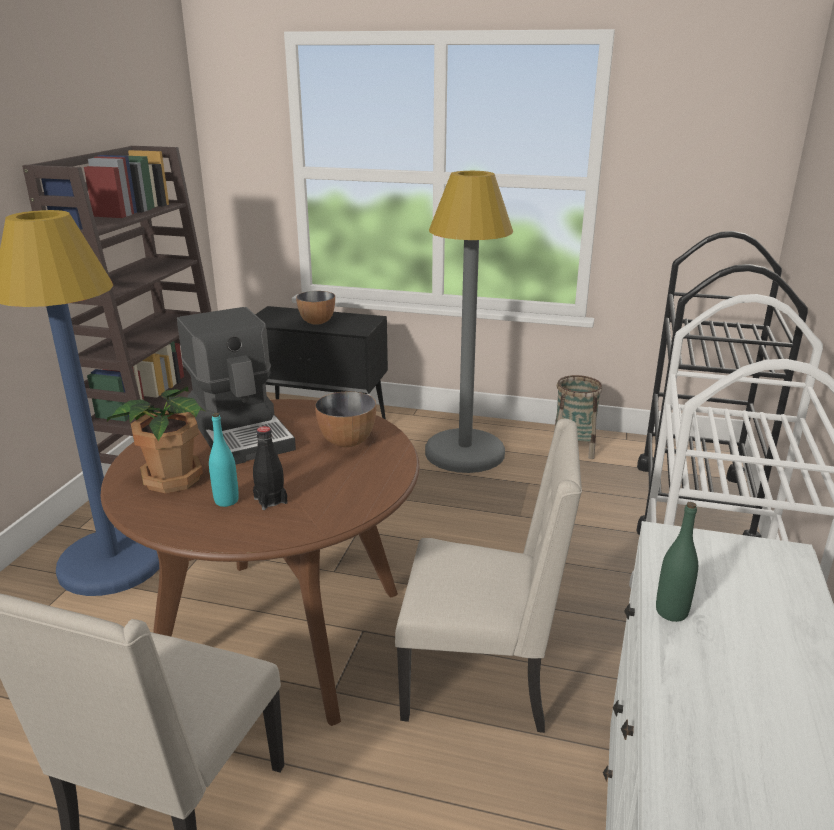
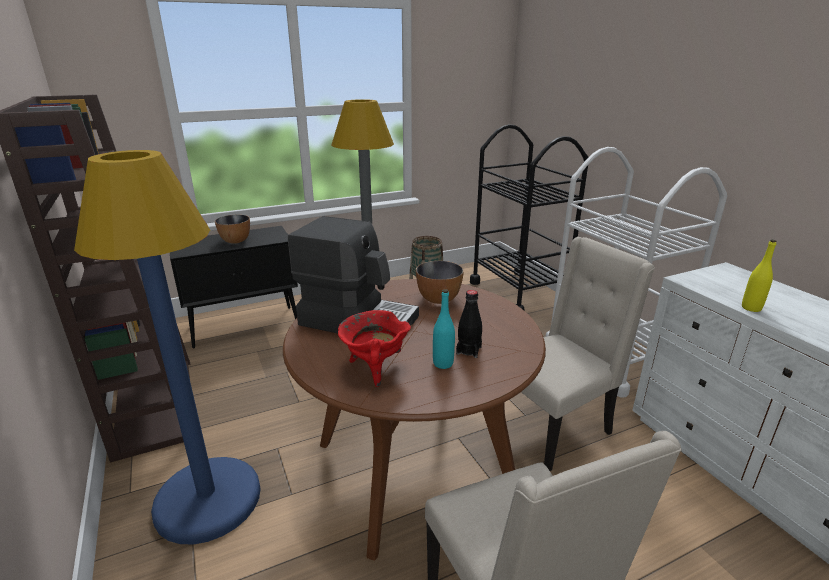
camera: 40 degrees left, 0 degrees up
potted plant [107,386,206,494] -> red cooking pot [338,310,411,387]
green bottle [656,502,698,622] -> yellow bottle [742,240,776,312]

